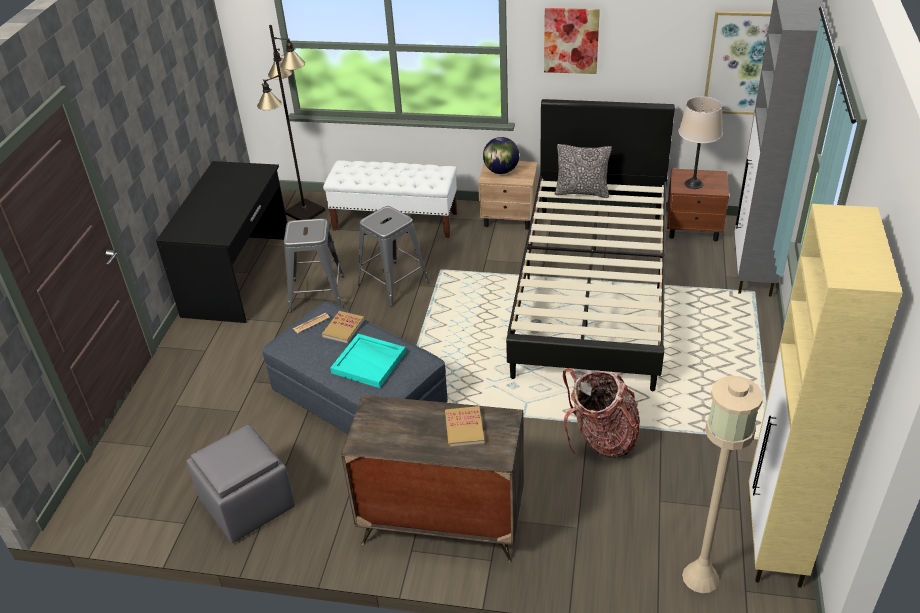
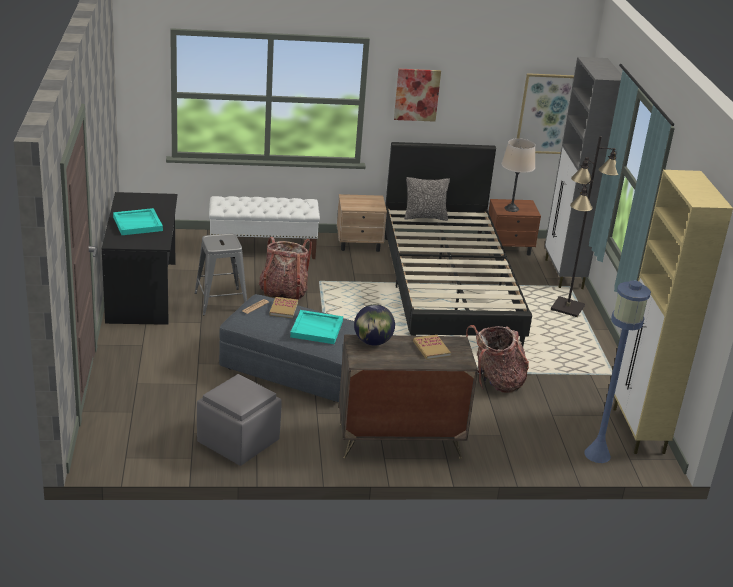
camera: 20 degrees left, 10 degrees down
black floor lamp [257,25,325,220] -> black floor lamp moved to [551,136,619,317]
grey stool [357,206,429,307] -> backpack [259,237,312,300]
globe [483,137,519,174] -> globe moved to [354,304,395,346]
beige floor lamp [682,376,763,593] -> blue floor lamp [584,280,651,463]
none -> turquoise tray [113,208,163,235]

